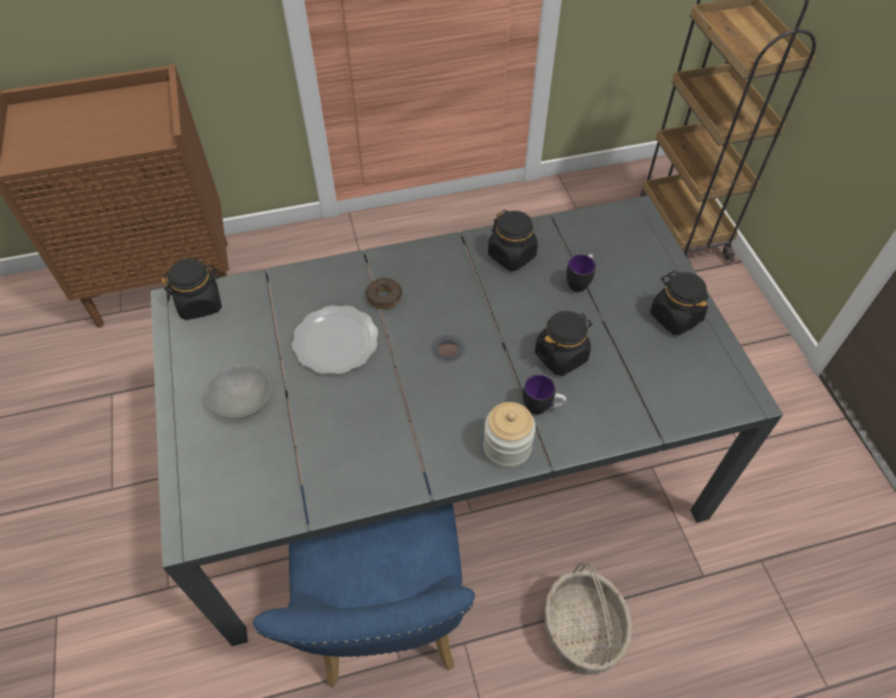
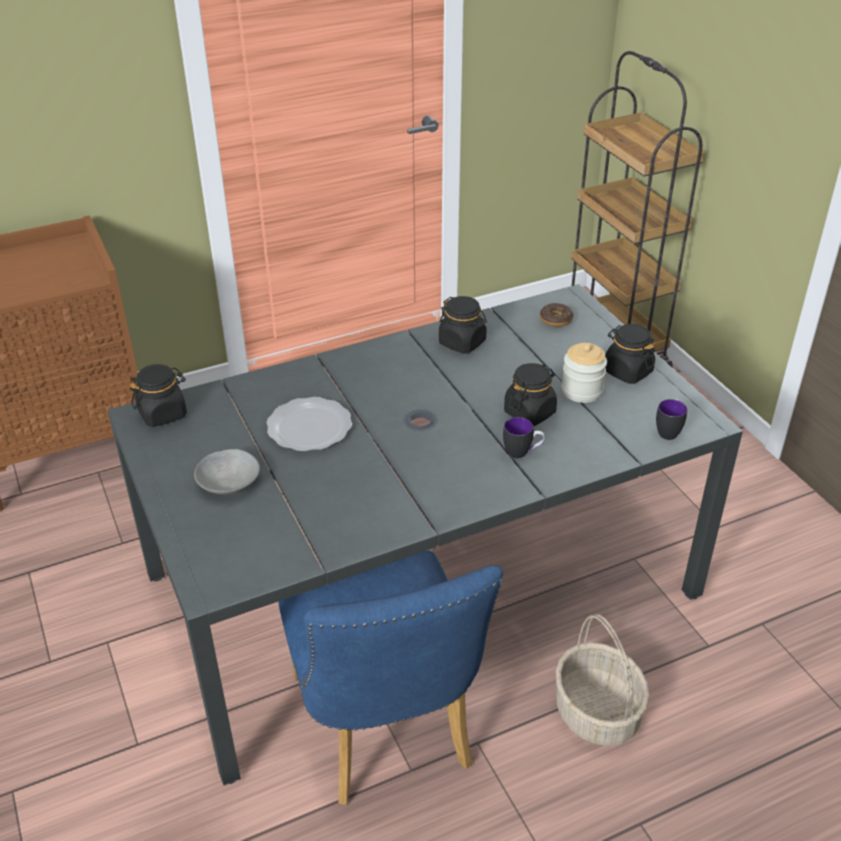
camera: 10 degrees left, 15 degrees down
donut [366,278,402,309] -> donut moved to [540,303,573,327]
jar [483,402,536,468] -> jar moved to [561,343,607,403]
mug [566,254,596,292] -> mug moved to [656,399,687,440]

